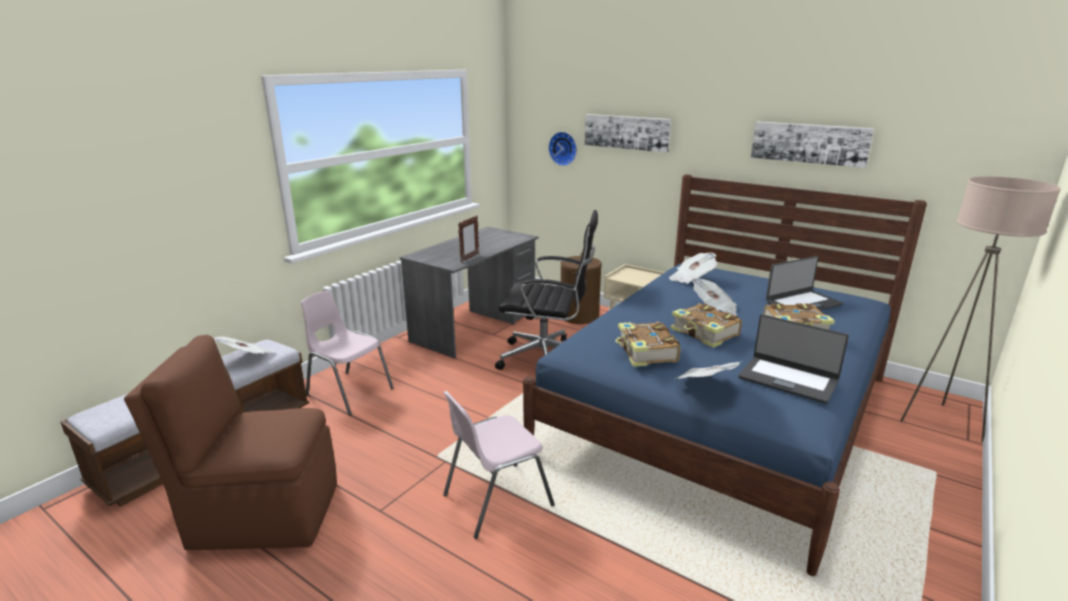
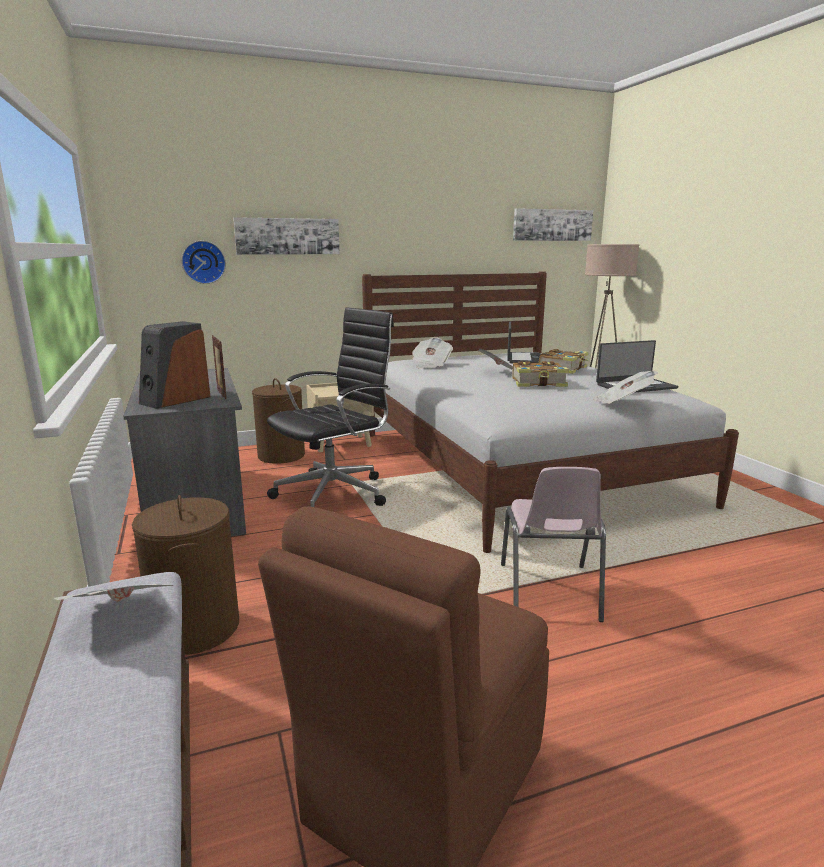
camera: 55 degrees left, 5 degrees down
pink chair [301,291,394,415] -> brown laundry basket [132,495,239,655]
blue bed [523,174,927,576] -> white bed [362,271,739,553]
book [615,322,680,367] -> none
picture [751,122,874,168] -> picture moved to [513,208,593,241]
none -> speaker [139,321,210,409]

